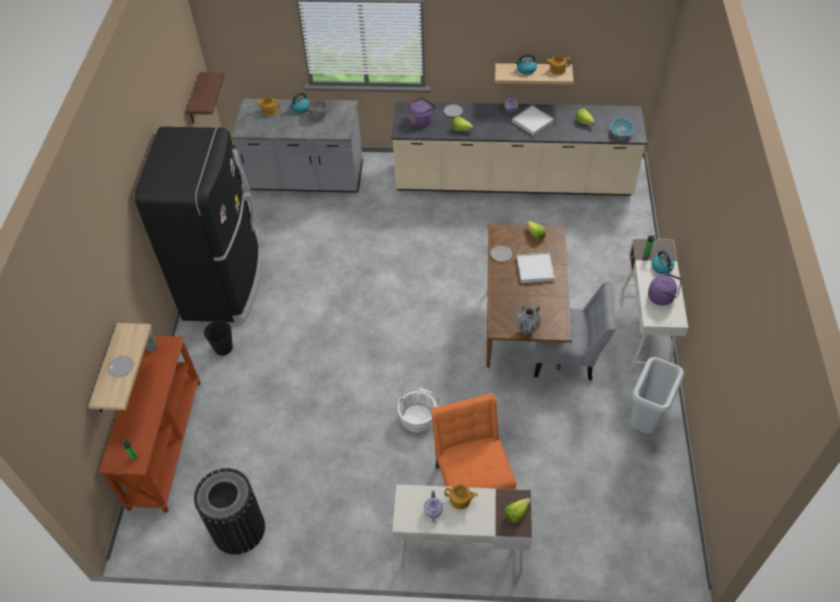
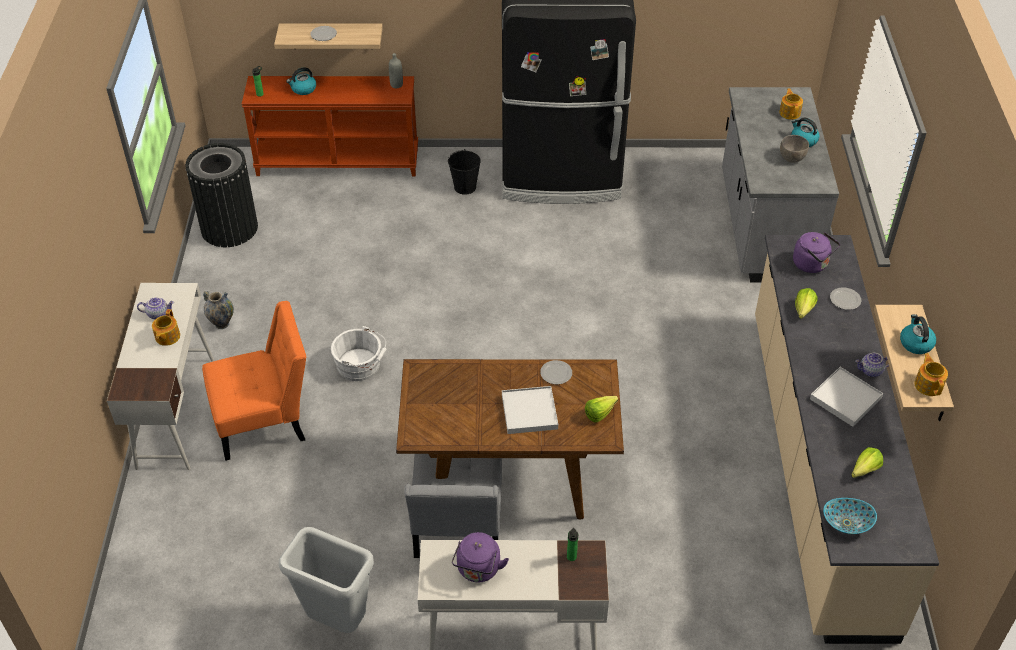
camera: 85 degrees right, 5 degrees down
shelf [186,72,225,123] -> none
lettuce [505,498,531,523] -> none
vase [516,305,541,336] -> vase moved to [203,291,234,329]
kettle [651,251,674,274] -> kettle moved to [286,68,316,95]

